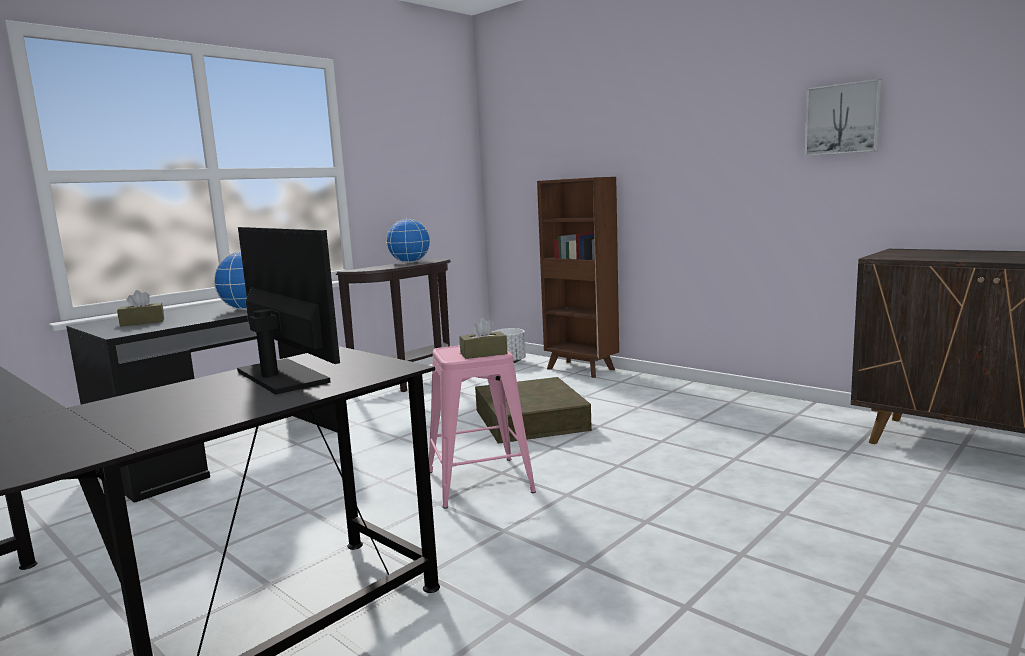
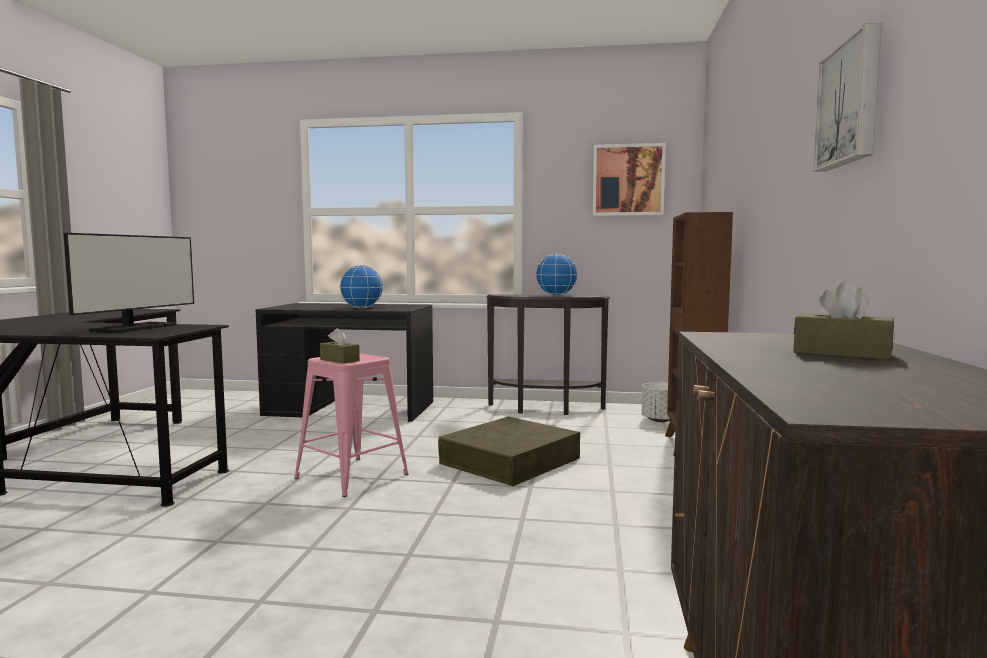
camera: 55 degrees right, 5 degrees down
brown tissue box [117,290,164,326] -> brown tissue box moved to [793,281,894,360]
none -> picture [593,143,666,216]

